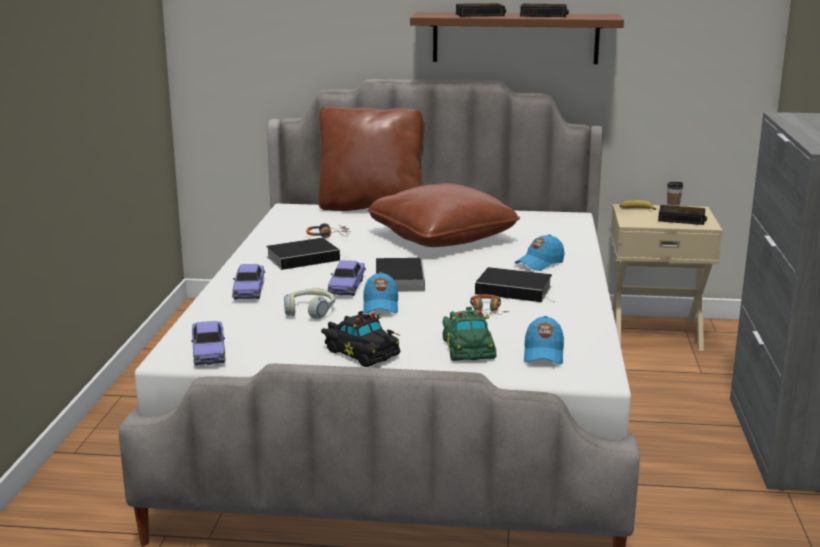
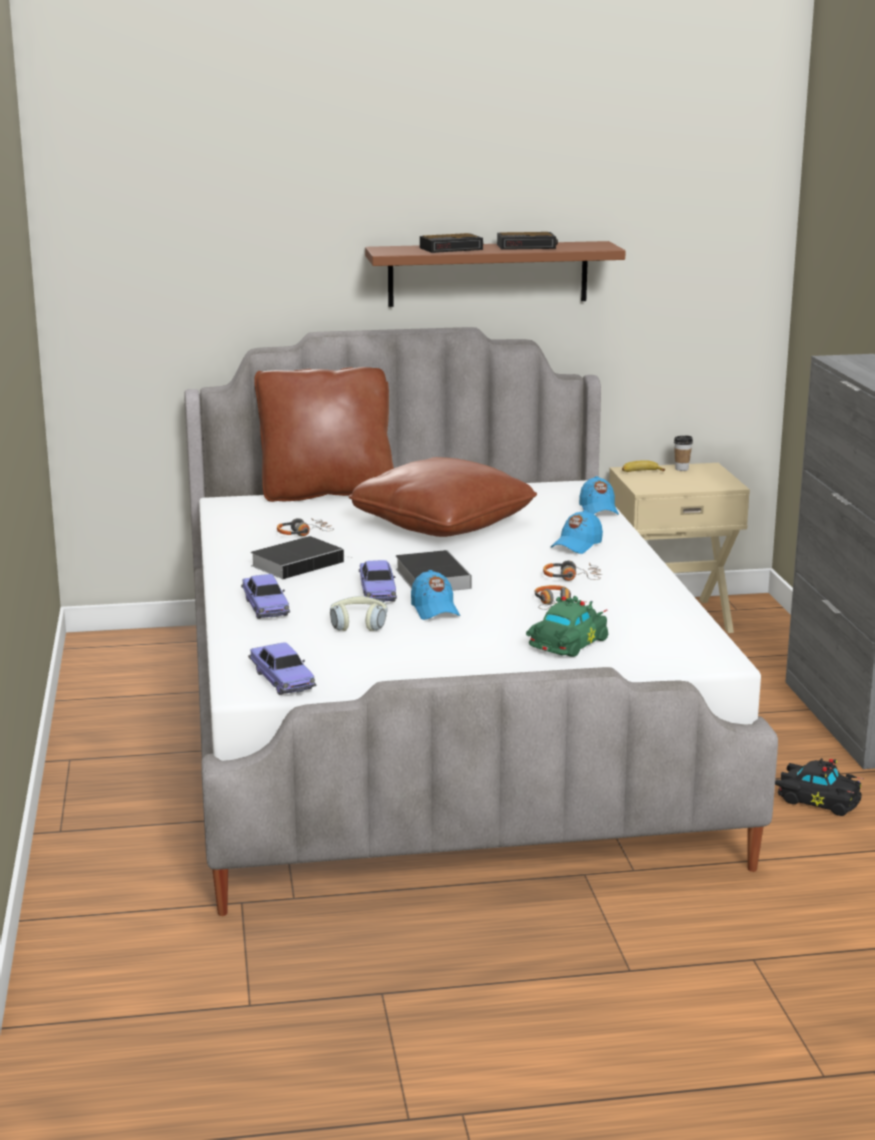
camera: 15 degrees left, 0 degrees up
black toy car [321,311,400,367] -> black toy car moved to [775,758,864,816]
green toy car [442,307,496,361] -> green toy car turned 120 degrees counterclockwise [526,596,608,657]
book [475,267,556,303] -> headphones [543,560,602,581]
blue cap [524,316,564,364] -> blue cap moved to [579,476,619,515]
alarm clock [658,205,707,225] -> none

